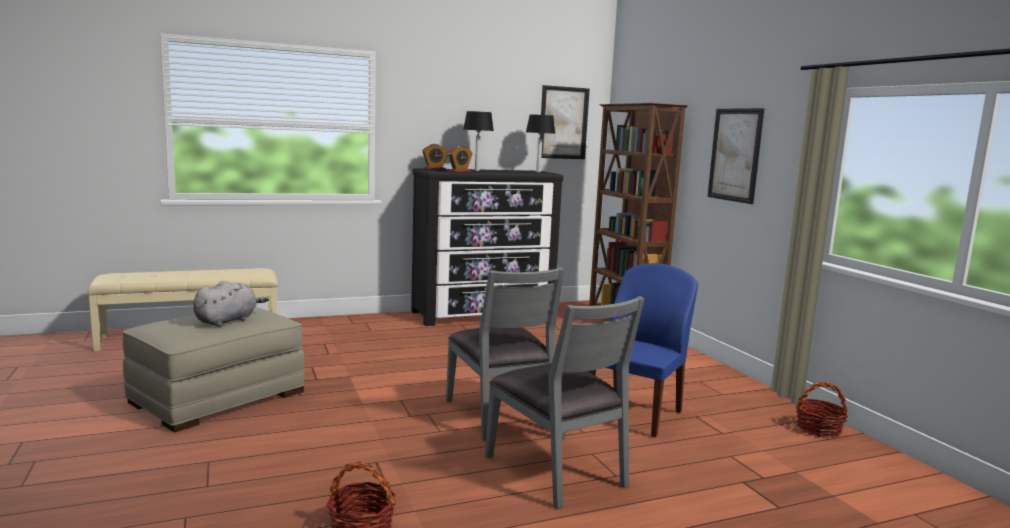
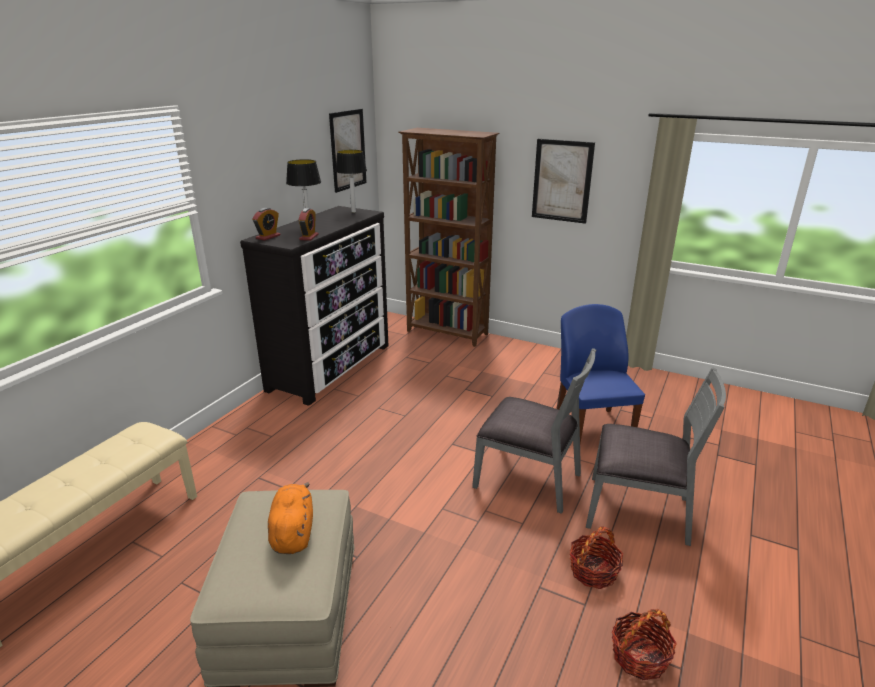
camera: 40 degrees left, 15 degrees up
grey plush toy [193,281,269,327] -> orange plush toy [268,483,313,554]
basket [796,381,848,438] -> basket moved to [570,526,623,589]

